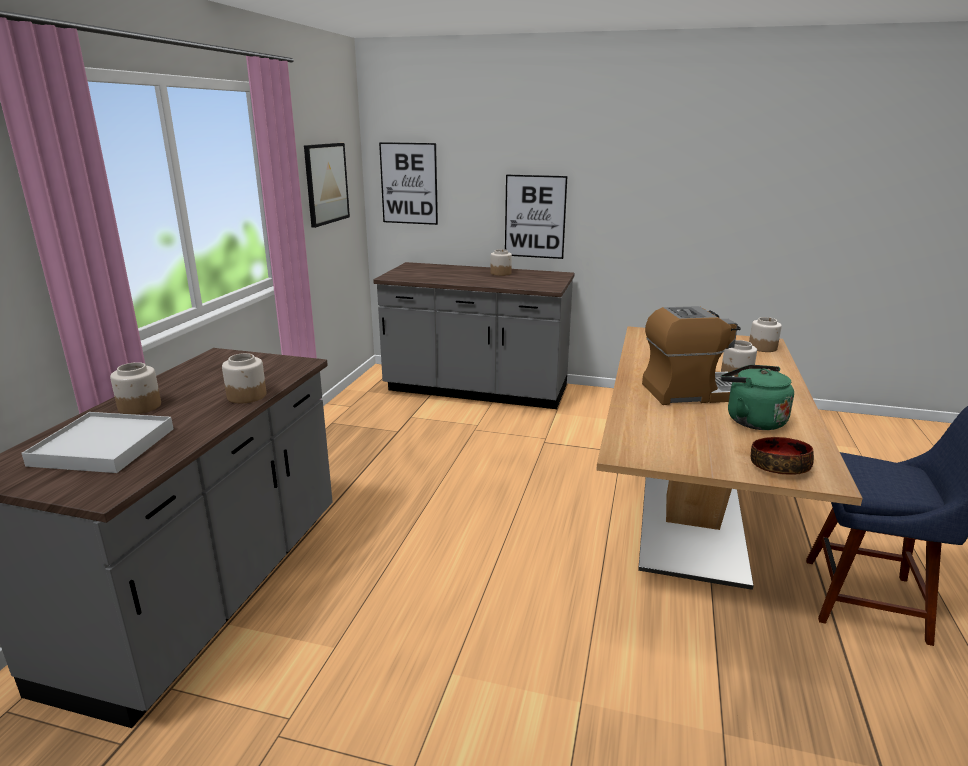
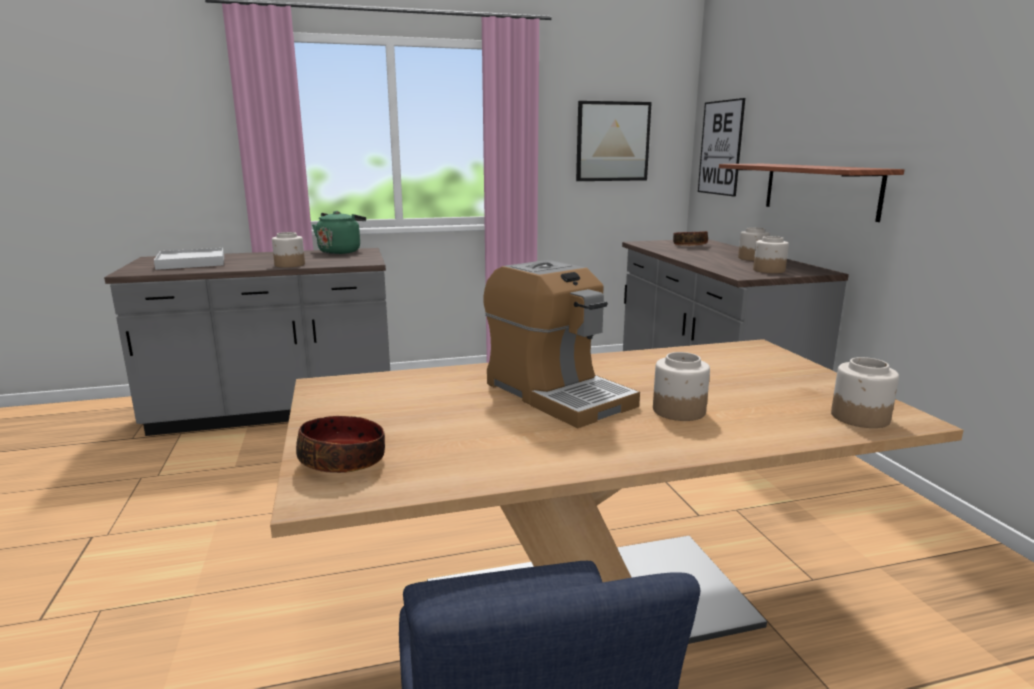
camera: 60 degrees right, 5 degrees down
jar [110,362,161,415] -> jar moved to [753,236,789,273]
picture [505,175,567,259] -> shelf [719,164,904,222]
green kettle [721,365,794,430] -> green kettle moved to [312,211,366,254]
none -> bowl [673,231,708,246]

